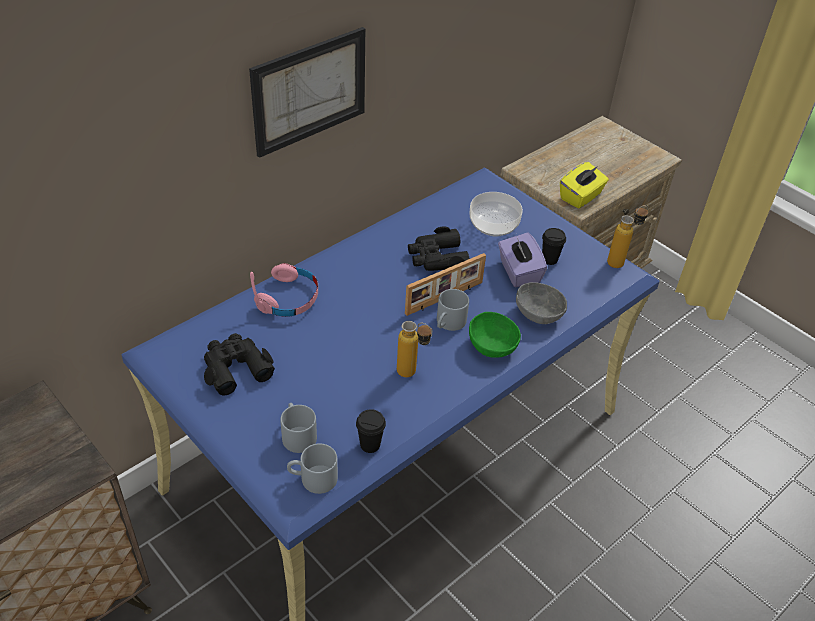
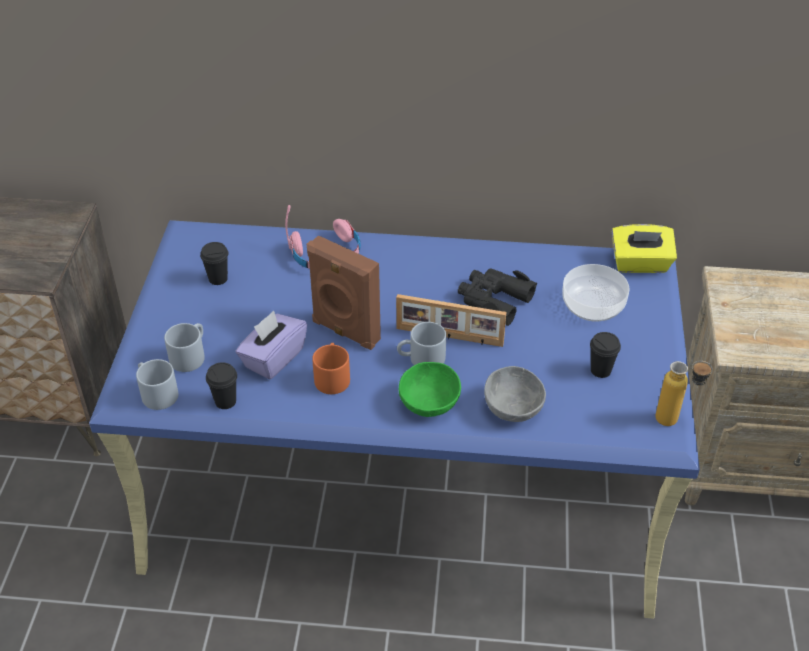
camera: 50 degrees right, 0 degrees up
black binoculars [204,333,275,396] -> black cup [200,242,229,285]
picture [249,27,365,158] -> none
bottle [397,321,432,377] -> orange mug [312,343,350,394]
purple tissue box [498,232,547,287] -> purple tissue box moved to [236,311,307,380]
yellow tissue box [560,162,609,209] -> yellow tissue box moved to [612,224,677,273]
none -> brown speaker [307,235,381,350]

